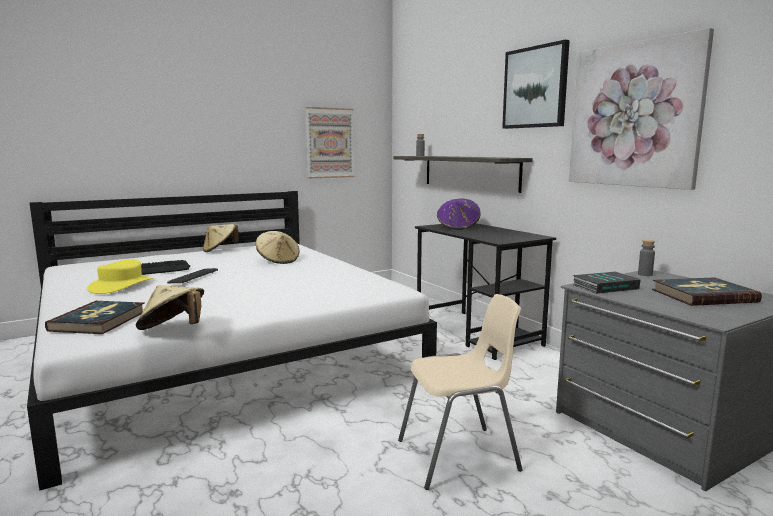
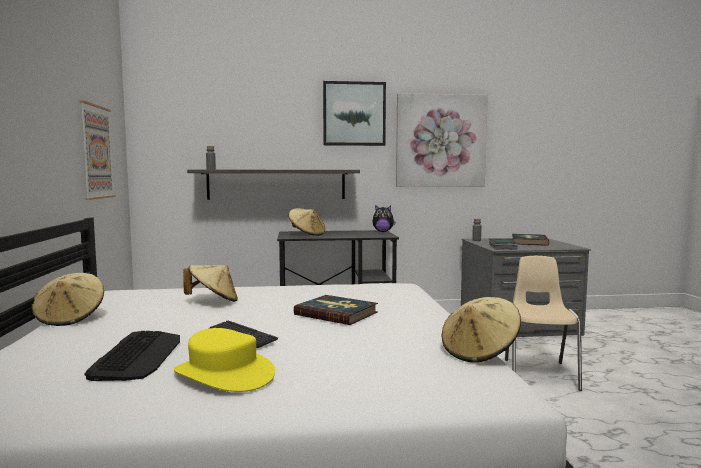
camera: 65 degrees left, 5 degrees down
book [45,301,145,334] -> book moved to [293,295,378,325]
purple hat [437,199,481,230] -> beige hat [289,208,325,236]
none -> plush toy [372,205,395,232]

